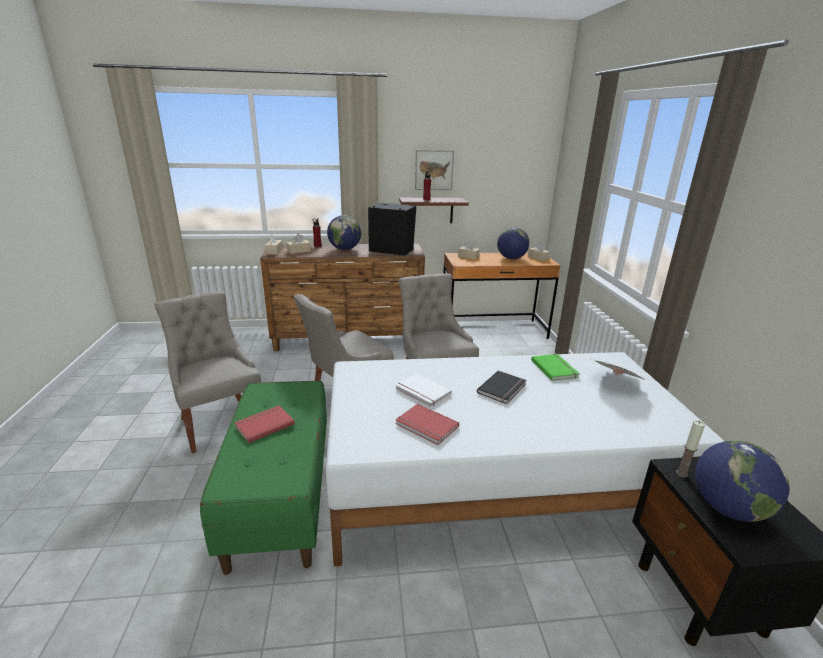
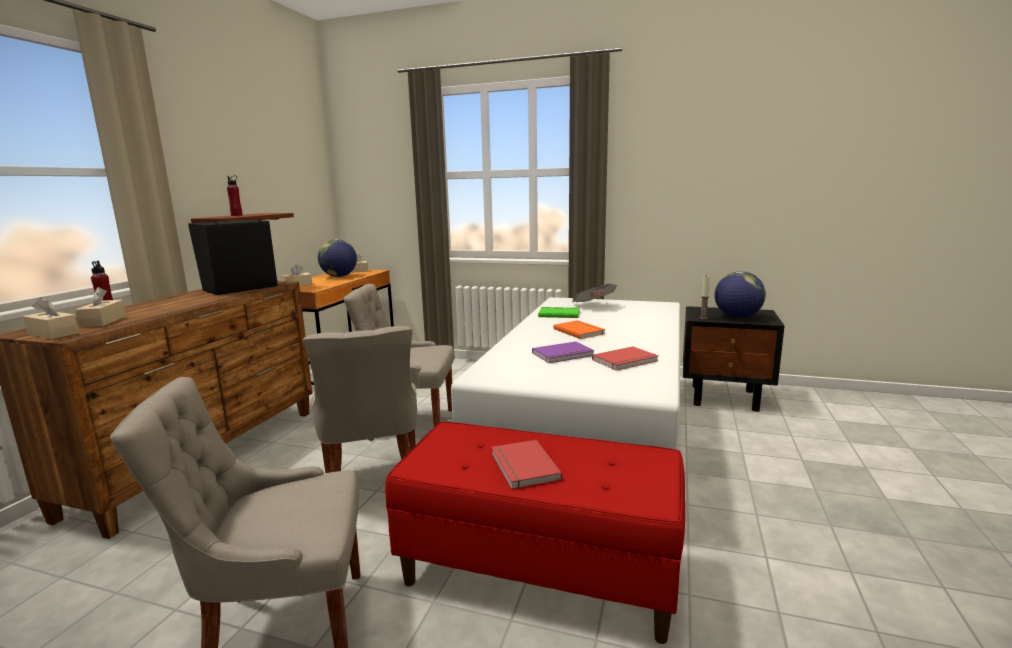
camera: 65 degrees left, 10 degrees down
green bench [200,381,327,575] -> red bench [385,422,685,644]
globe [327,215,361,250] -> none
white book [396,374,452,407] -> purple book [532,342,595,363]
picture [415,150,454,190] -> none
black book [477,371,527,404] -> orange book [553,320,606,339]

